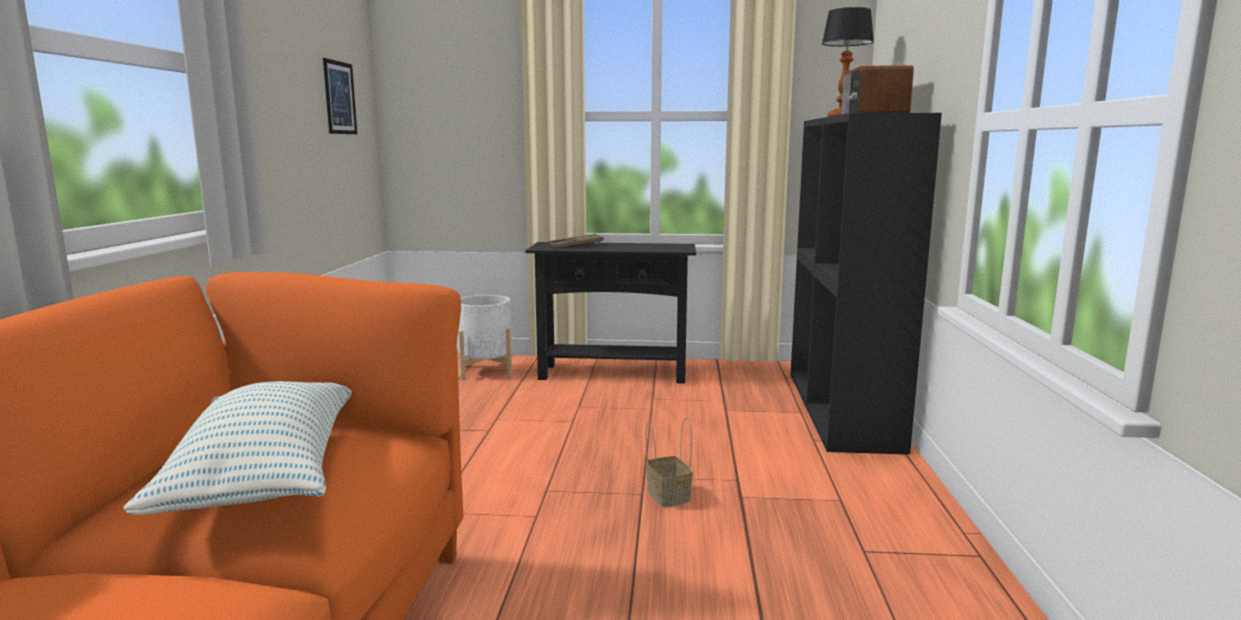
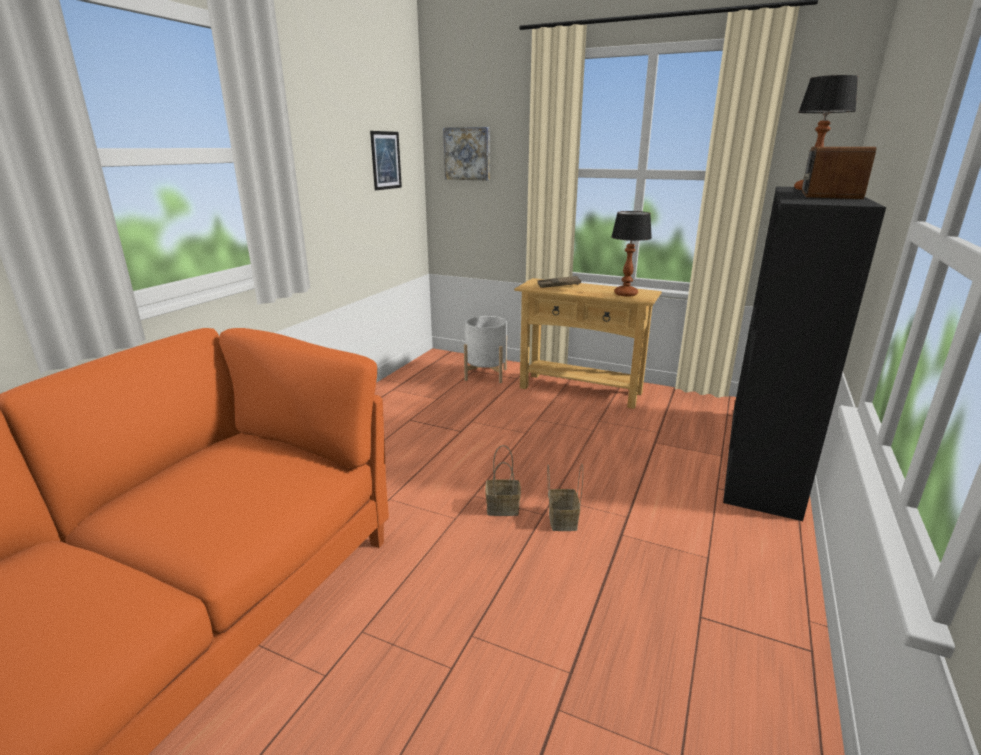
camera: 20 degrees right, 10 degrees up
pillow [123,381,352,515] -> none
black console table [525,242,696,384] -> beige console table [514,278,662,409]
none -> picture [443,127,490,181]
none -> basket [485,445,521,516]
none -> table lamp [611,211,652,297]

